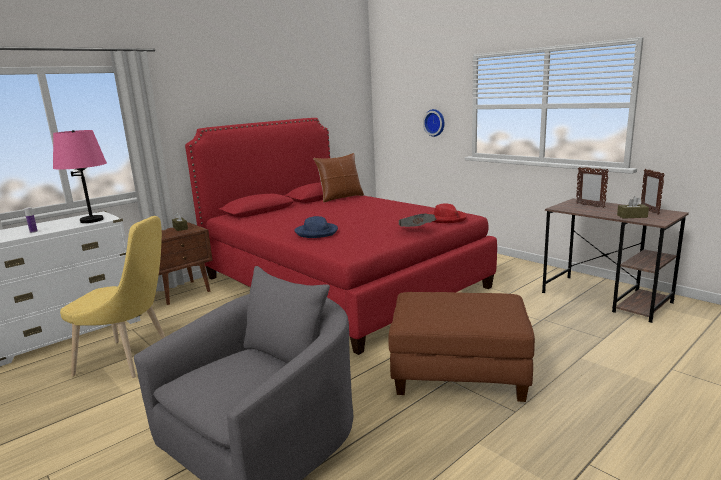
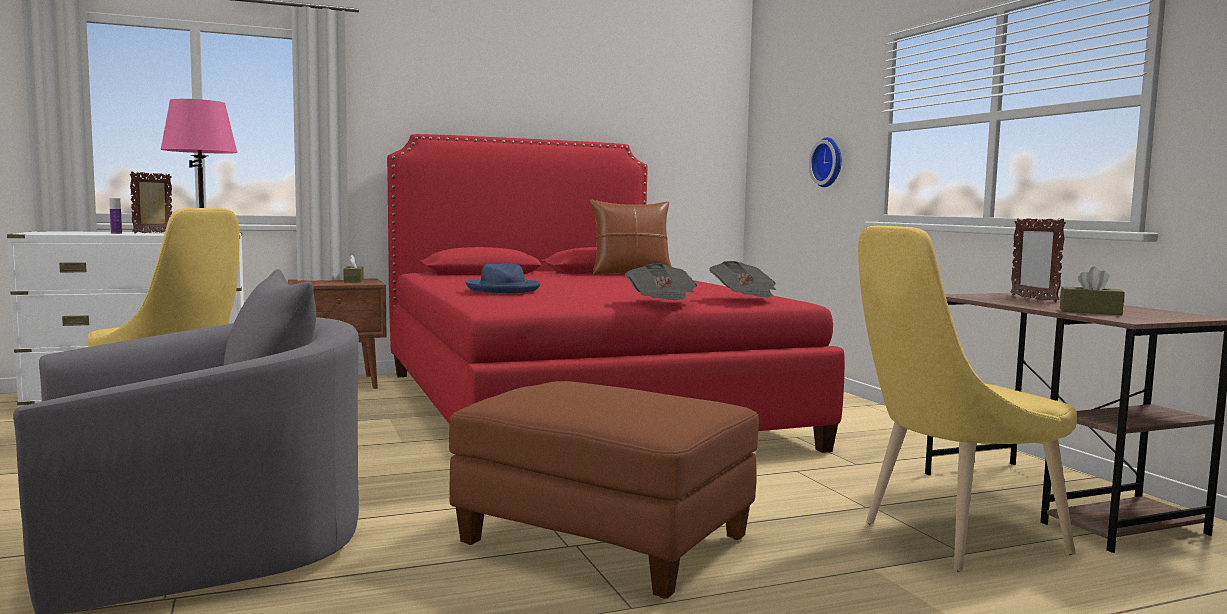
camera: 20 degrees right, 10 degrees down
red hat [427,203,467,223] -> newspaper [709,261,777,297]
picture frame [641,169,665,215] -> picture frame moved to [130,171,172,234]
none -> yellow chair [858,226,1077,572]

